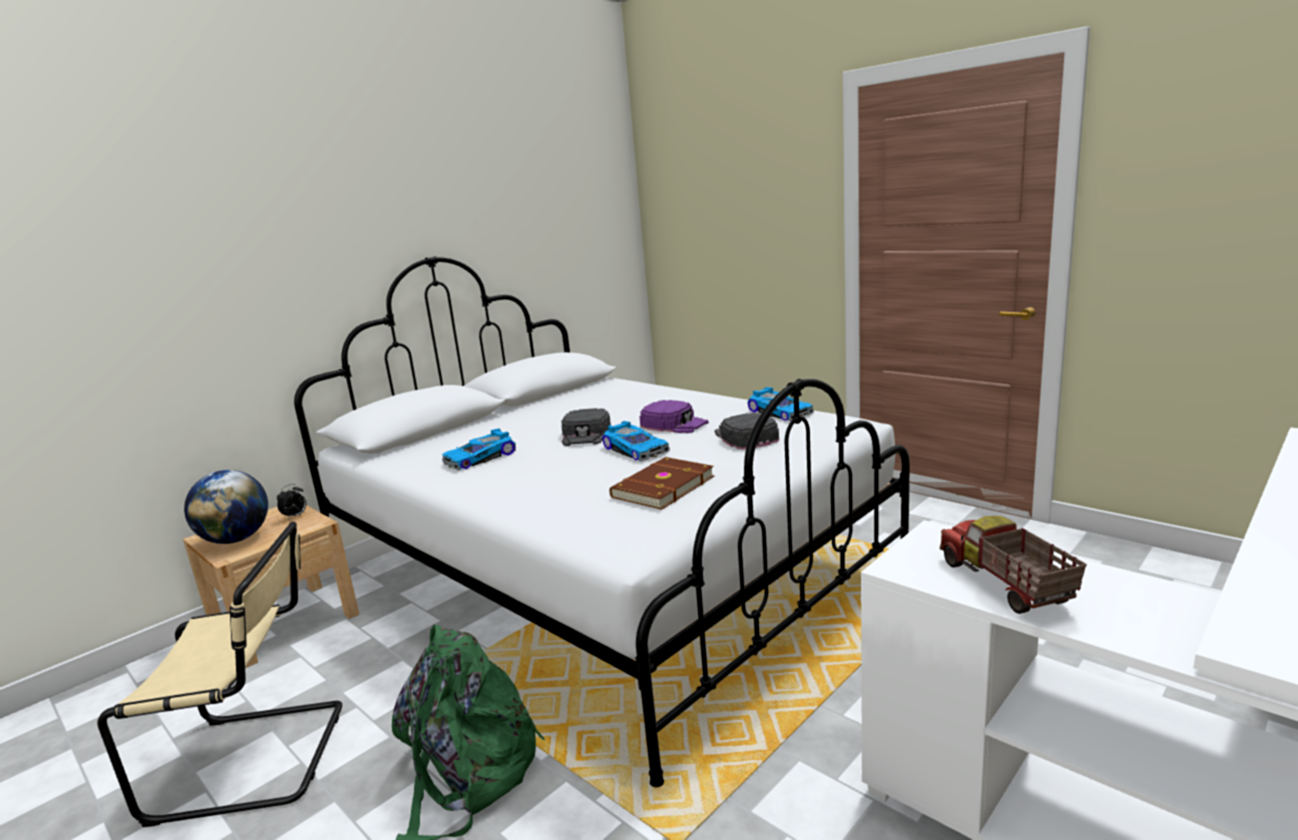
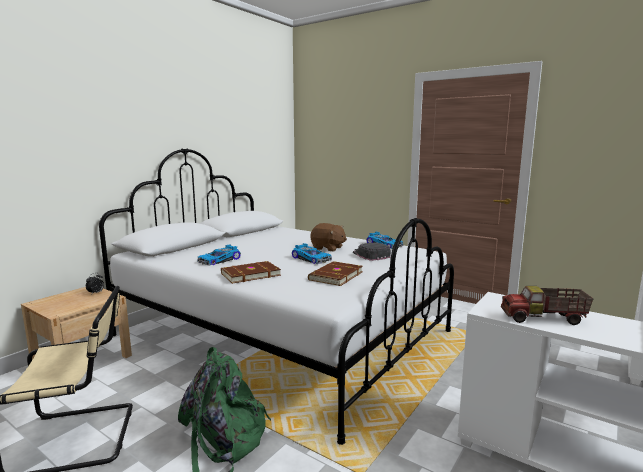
camera: 10 degrees left, 5 degrees down
globe [184,470,268,544] -> none
black cap [561,408,611,446] -> none
purple cap [639,400,709,433] -> brown plush toy [310,223,347,251]
toy truck [940,516,1087,614] -> toy truck turned 60 degrees counterclockwise [501,286,594,325]
none -> brown book [221,261,281,284]

